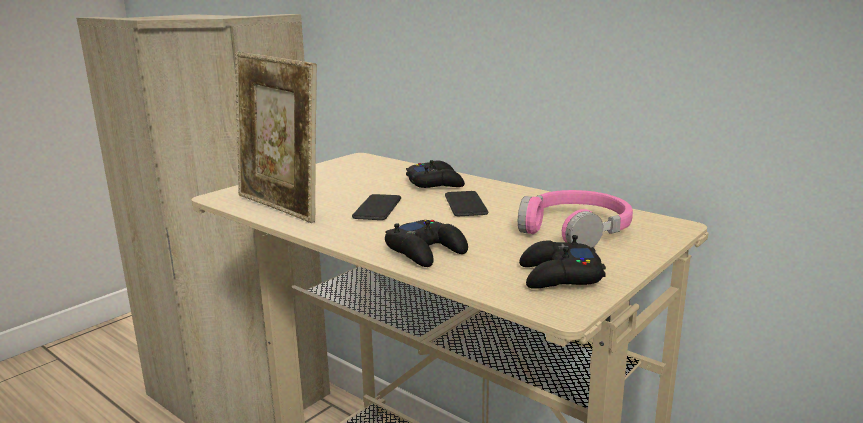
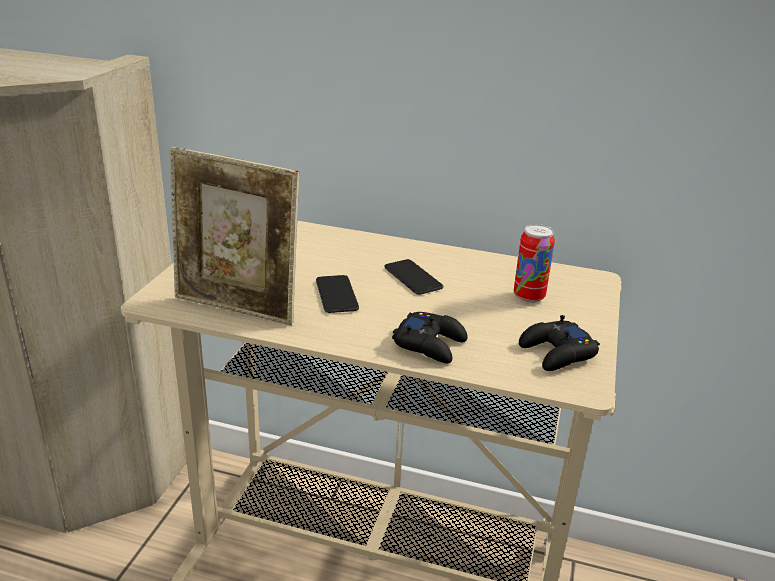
camera: 25 degrees left, 10 degrees up
black game controller [406,160,465,188] -> none
pink headphones [518,190,633,248] -> can [514,224,555,303]

